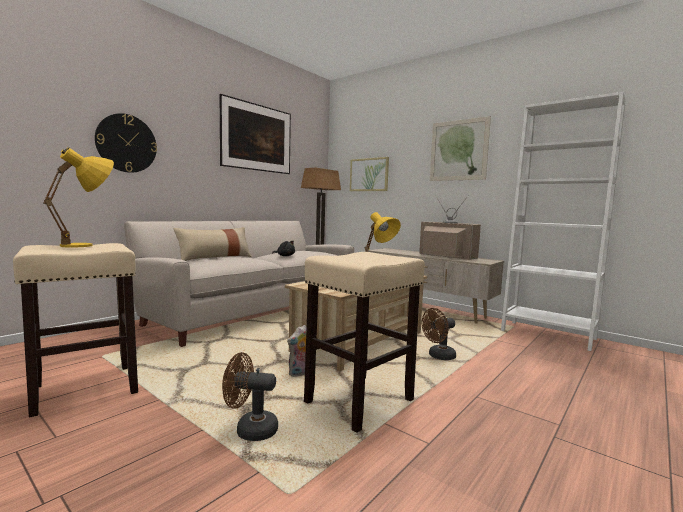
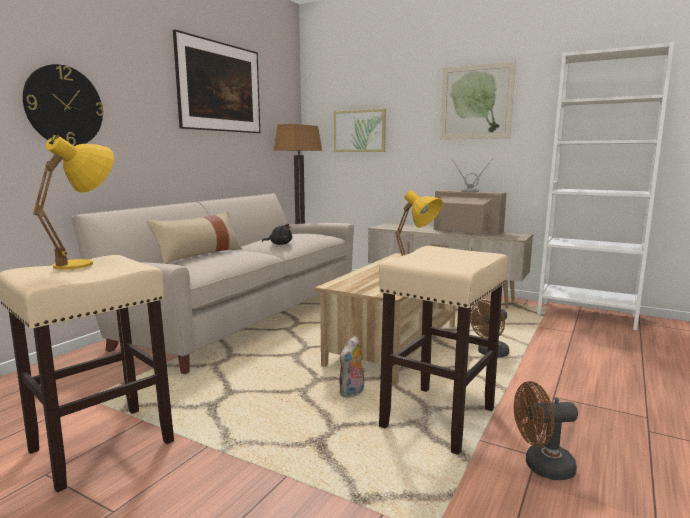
camera: 10 degrees left, 5 degrees up
brown fan [222,352,278,441] -> brown fan moved to [514,381,578,480]

